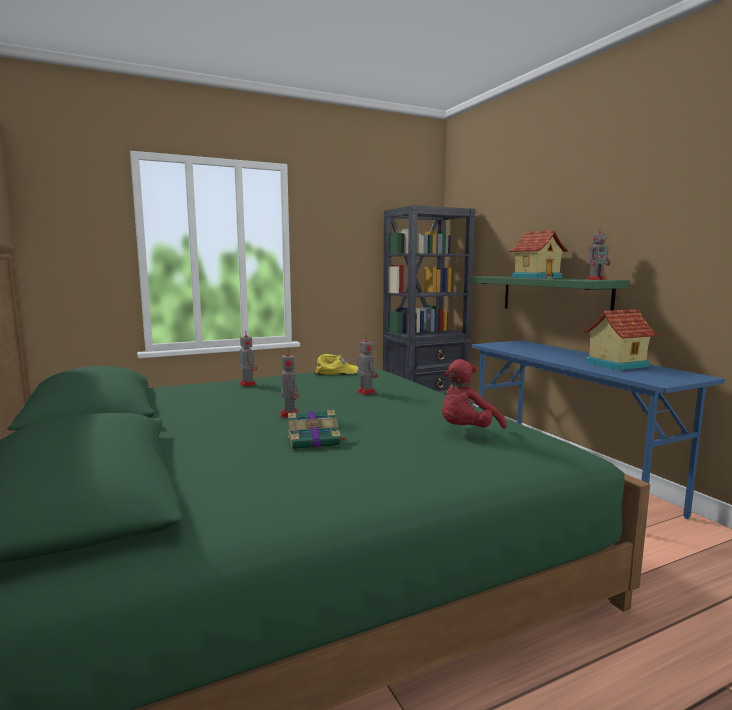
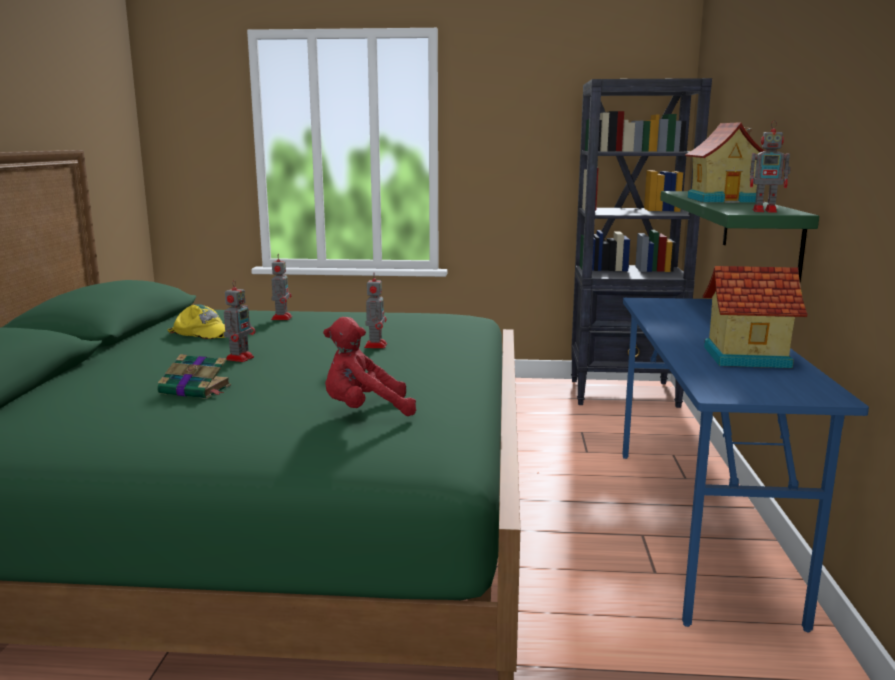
camera: 30 degrees right, 5 degrees up
yellow cap [314,354,358,375] -> yellow cap moved to [168,304,226,339]

